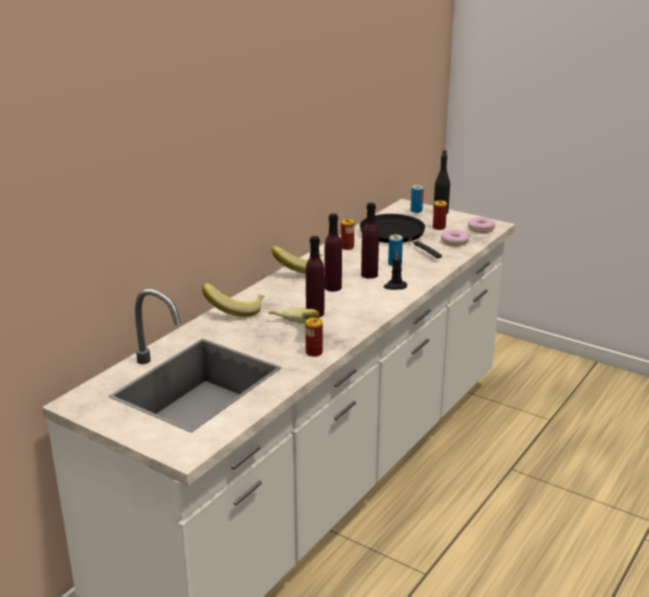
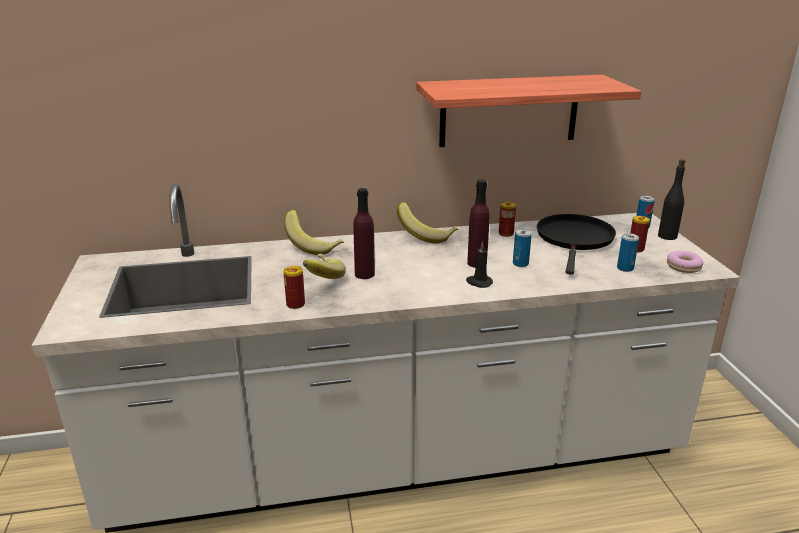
camera: 45 degrees right, 0 degrees up
purple bottle [324,214,342,291] -> none
donut [441,229,469,247] -> can [617,233,639,272]
none -> shelf [416,75,641,147]

